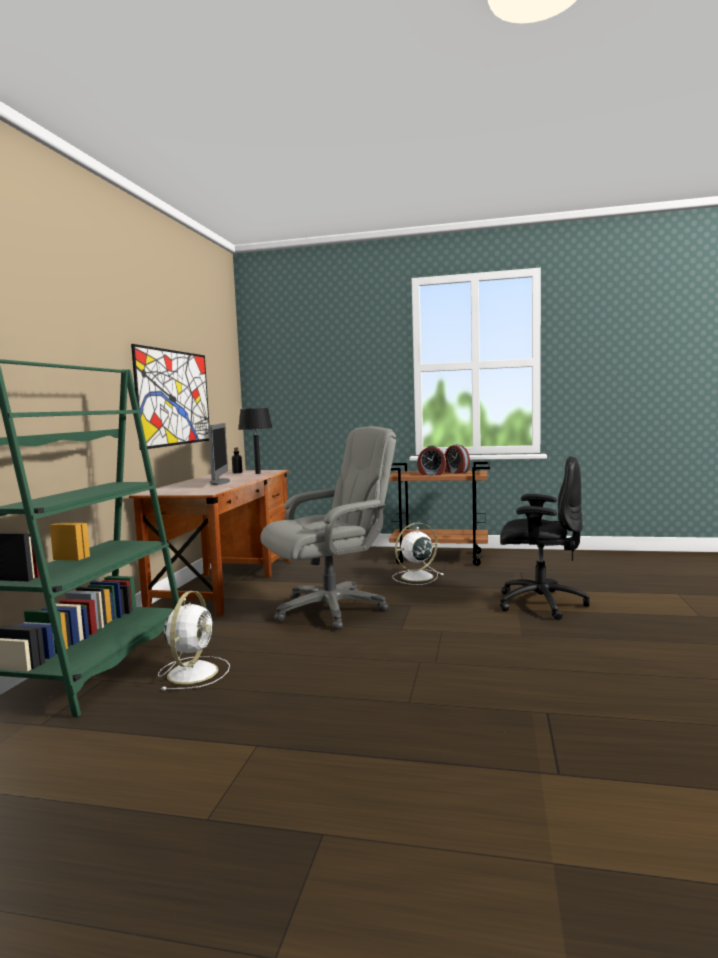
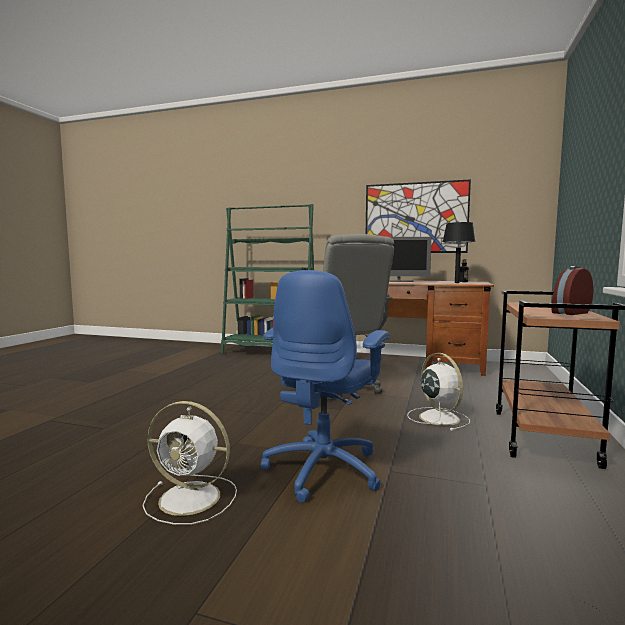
camera: 95 degrees right, 0 degrees up
white fan [158,591,230,690] -> white fan moved to [142,401,237,525]
alarm clock [417,446,446,475] -> none
black office chair [500,456,590,620] -> blue office chair [260,270,389,503]

